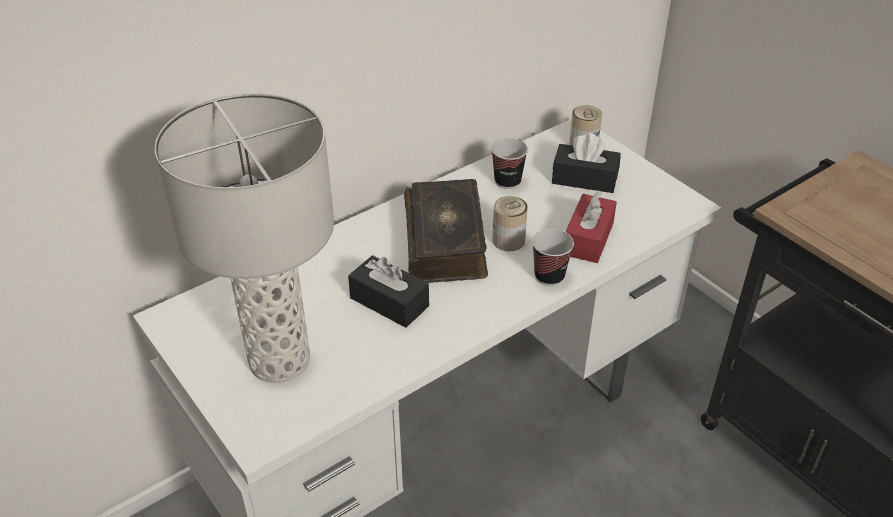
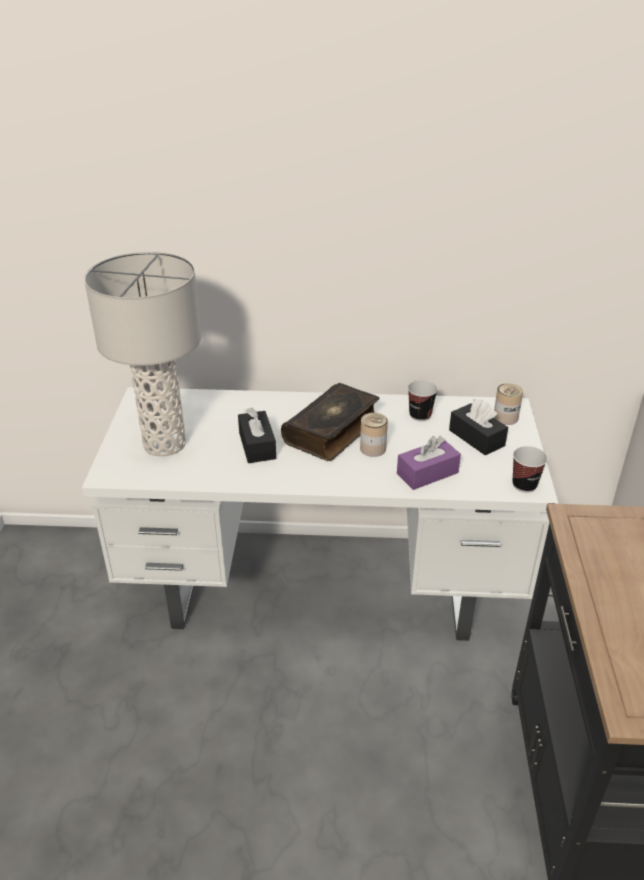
camera: 40 degrees right, 5 degrees down
cup [532,229,574,286] -> cup moved to [513,446,548,493]
red tissue box [565,190,617,263] -> purple tissue box [397,436,461,490]

